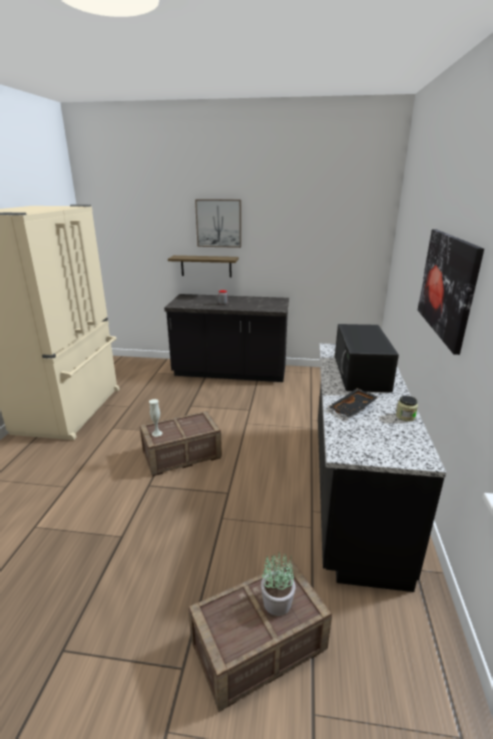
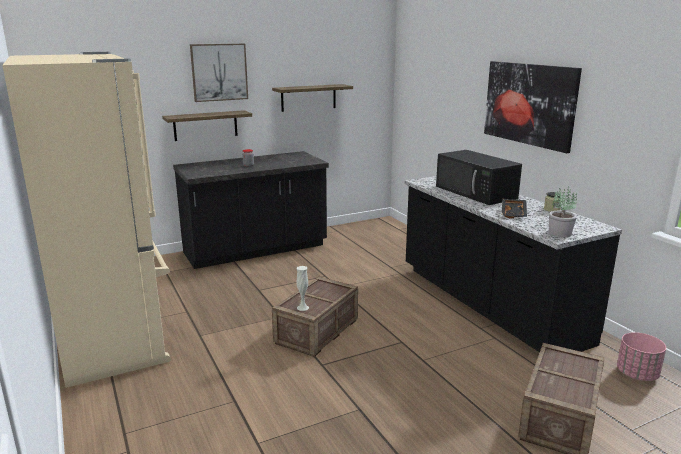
camera: 35 degrees left, 5 degrees down
potted plant [261,552,296,616] -> potted plant moved to [549,186,577,237]
none -> shelf [272,84,353,112]
none -> pink planter [617,332,666,381]

